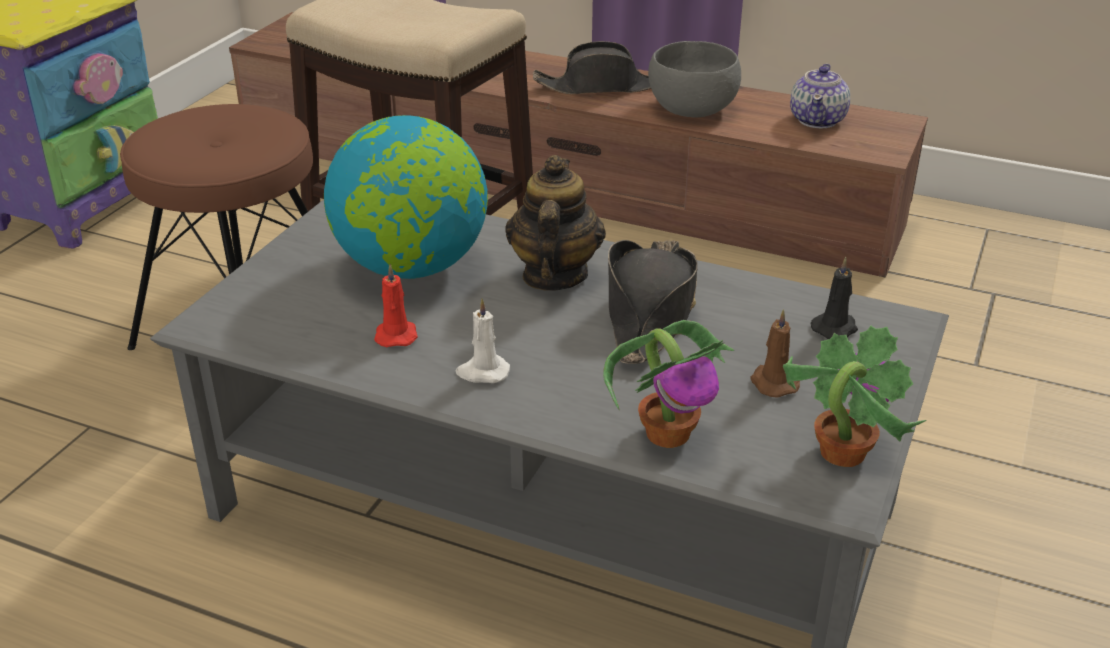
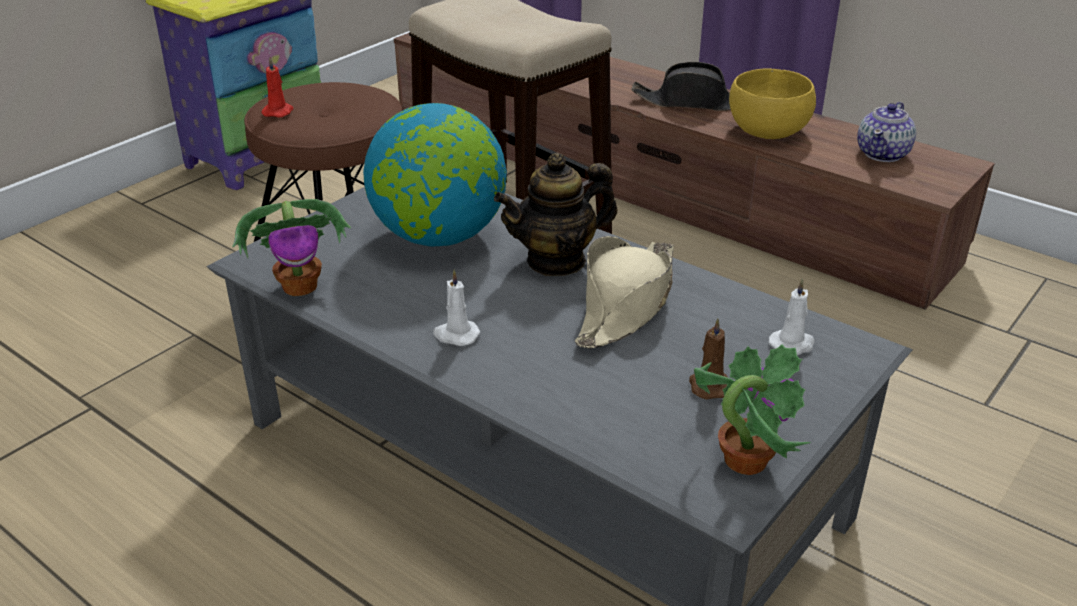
camera: 15 degrees right, 0 degrees up
red candle [374,264,418,347] -> red candle moved to [261,57,293,118]
teapot [505,155,606,291] -> teapot turned 135 degrees counterclockwise [494,153,617,276]
potted plant [603,320,734,448] -> potted plant moved to [232,199,351,296]
black hat [608,240,698,364] -> beige hat [575,236,674,348]
grey bowl [648,41,741,118] -> yellow bowl [729,68,816,139]
black candle [810,257,858,339] -> white candle [769,278,815,356]

